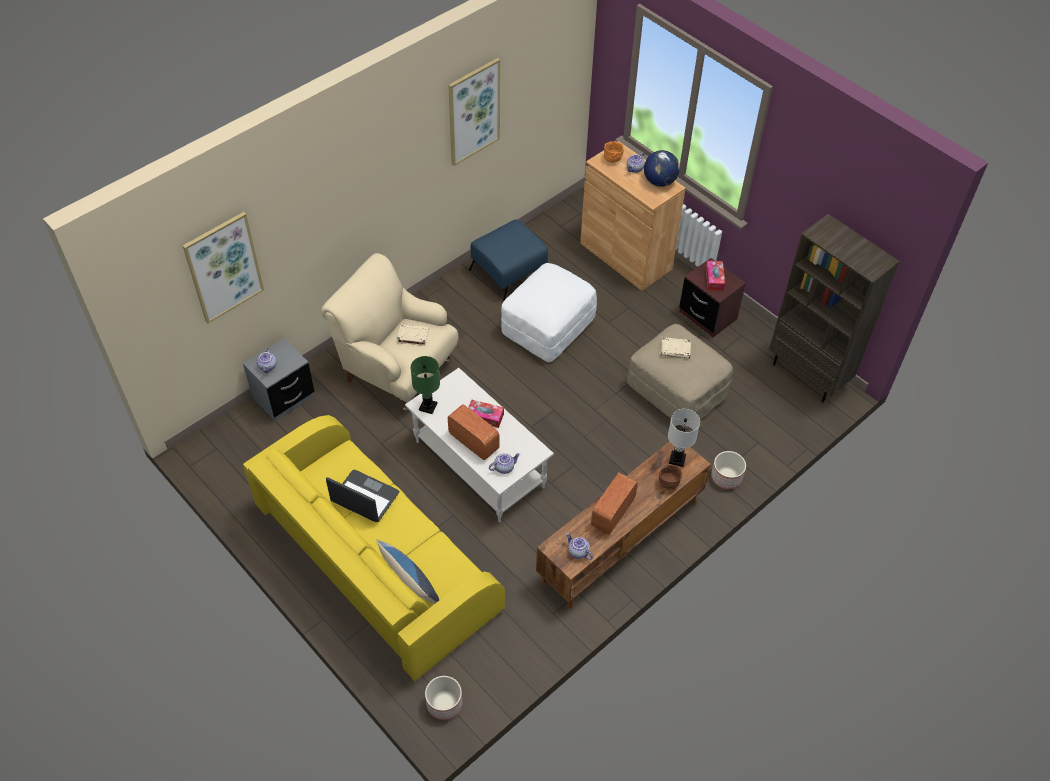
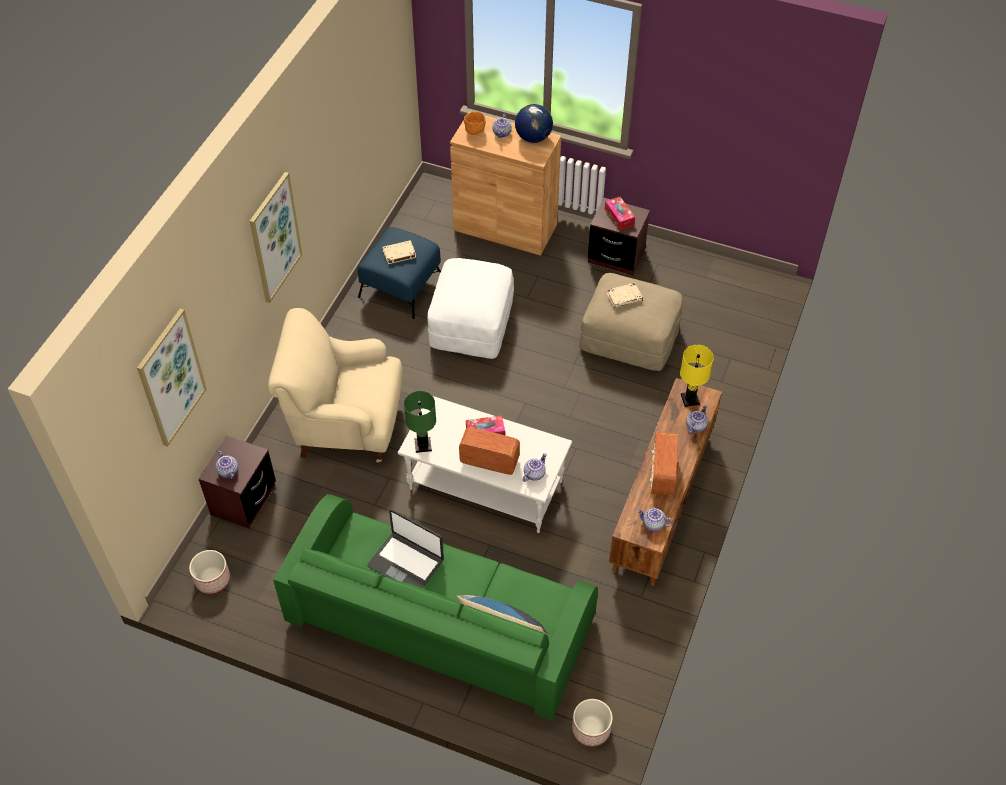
camera: 25 degrees left, 0 degrees up
grey nightstand [243,338,315,421] -> brown nightstand [199,435,276,529]
yellow sofa [243,415,505,681] -> green sofa [273,494,598,721]
laptop [326,470,399,522] -> laptop turned 150 degrees counterclockwise [367,509,444,588]
beige book [397,324,429,346] -> beige book moved to [382,240,416,264]
picture [448,58,500,166] -> picture moved to [250,172,302,303]
brown bowl [659,465,682,490] -> teapot [686,405,708,434]
white table lamp [668,409,700,467] -> yellow table lamp [680,345,714,407]
planter [711,451,746,489] -> planter moved to [189,550,230,594]
brown bookcase [769,214,900,403] -> none

